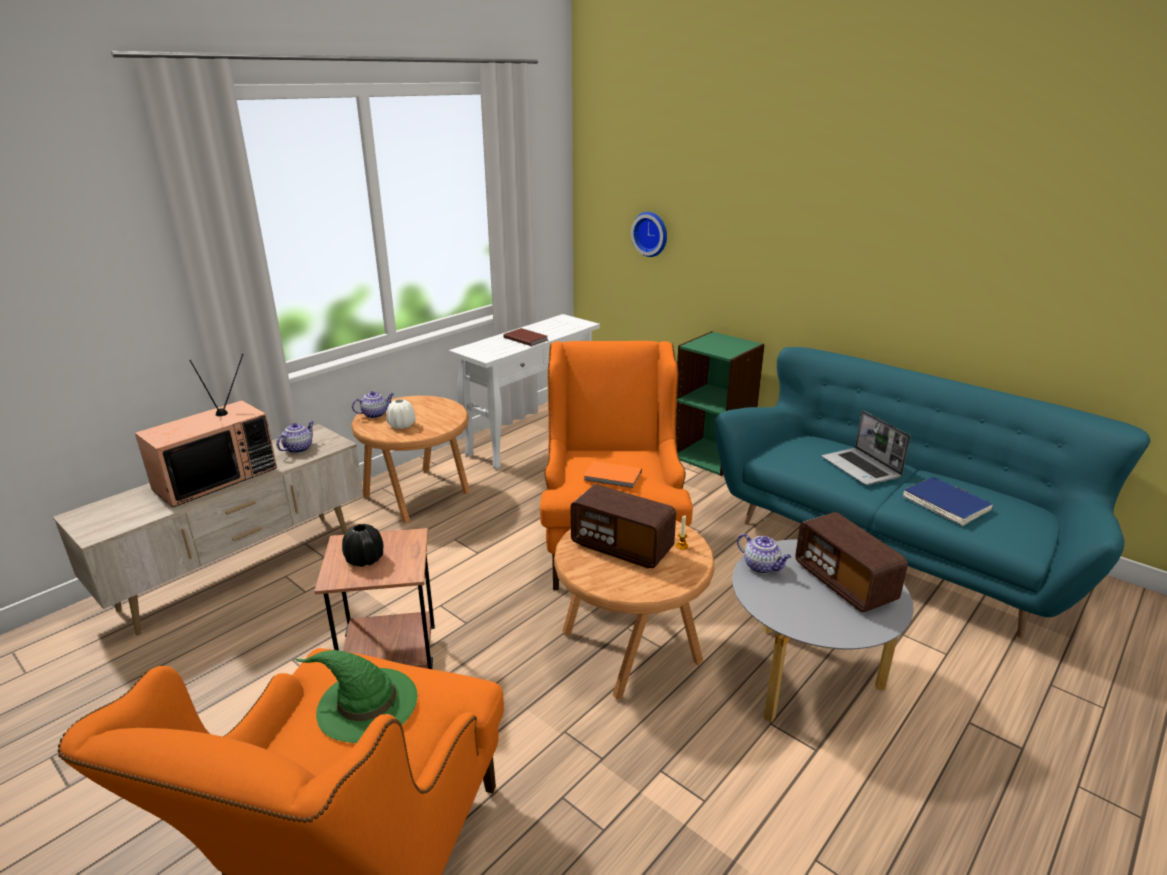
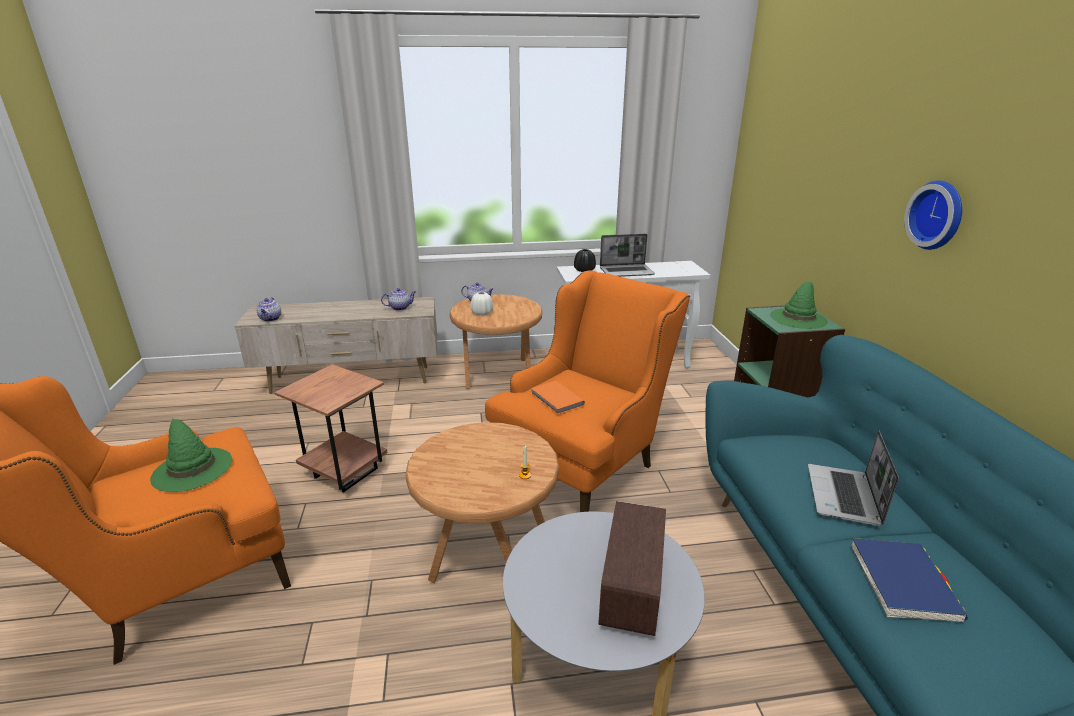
camera: 40 degrees right, 0 degrees up
television [135,354,277,507] -> none
black vase [342,524,384,567] -> black vase moved to [574,249,596,272]
brown book [503,328,548,346] -> laptop [600,234,655,277]
radio [571,484,676,568] -> none
wall clock [631,212,667,257] -> wall clock moved to [904,180,962,250]
teapot [737,533,791,574] -> teapot moved to [257,297,281,322]
none -> green hat [770,282,828,329]

